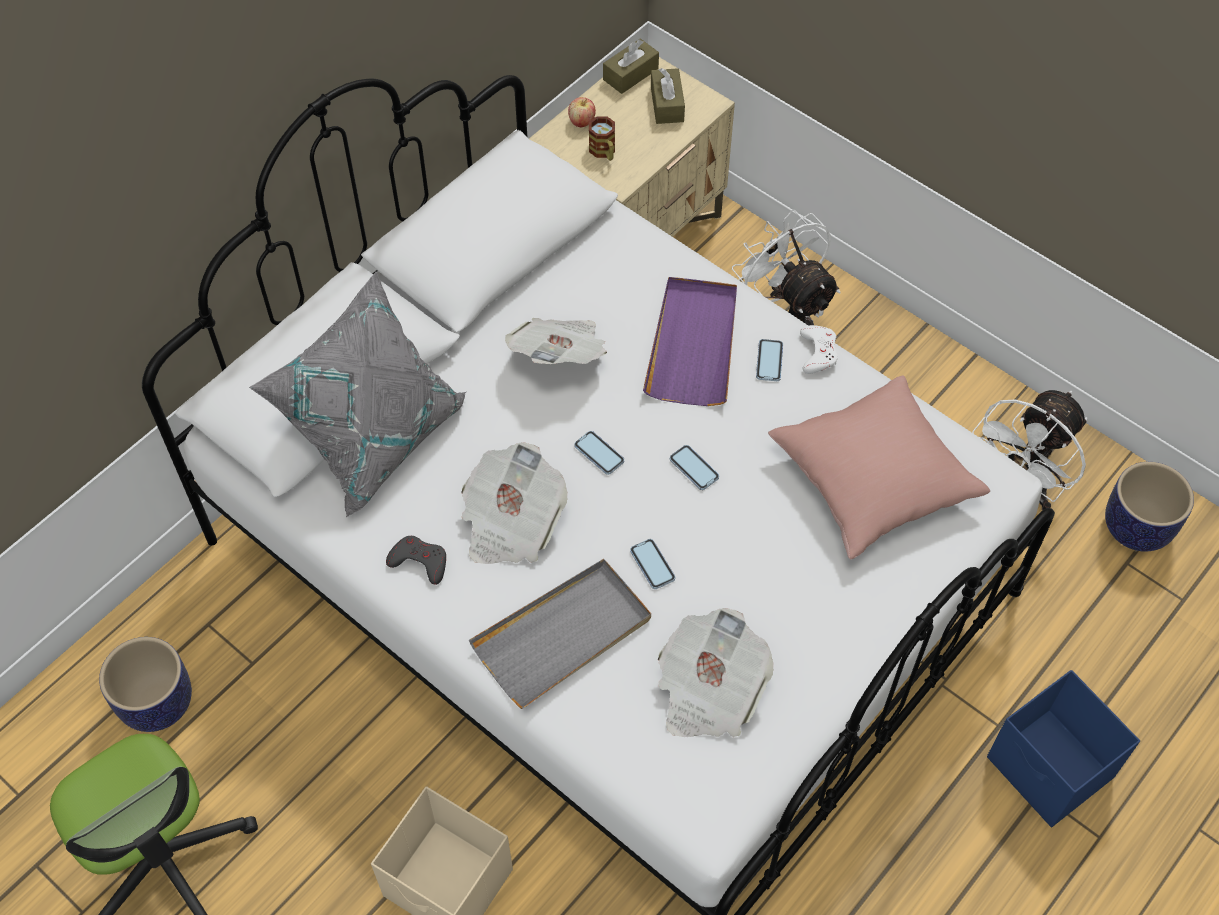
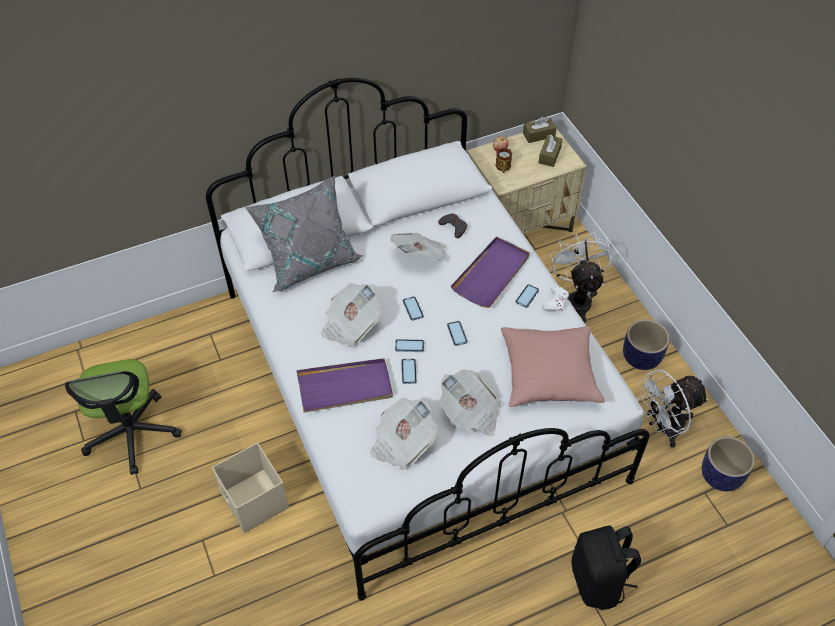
camera: 25 degrees right, 5 degrees down
planter [99,637,192,732] -> planter moved to [623,319,670,370]
grey game controller [386,536,446,585] -> grey game controller moved to [438,213,467,238]
grey tray [469,559,651,709] -> purple tray [296,358,393,413]
blue storage box [987,670,1140,827] -> black backpack [571,525,641,610]
none -> phone [395,339,424,352]
none -> newspaper [440,370,501,436]

